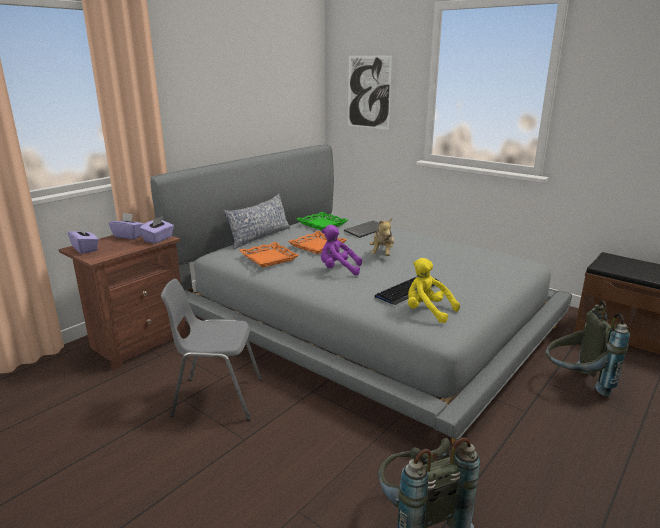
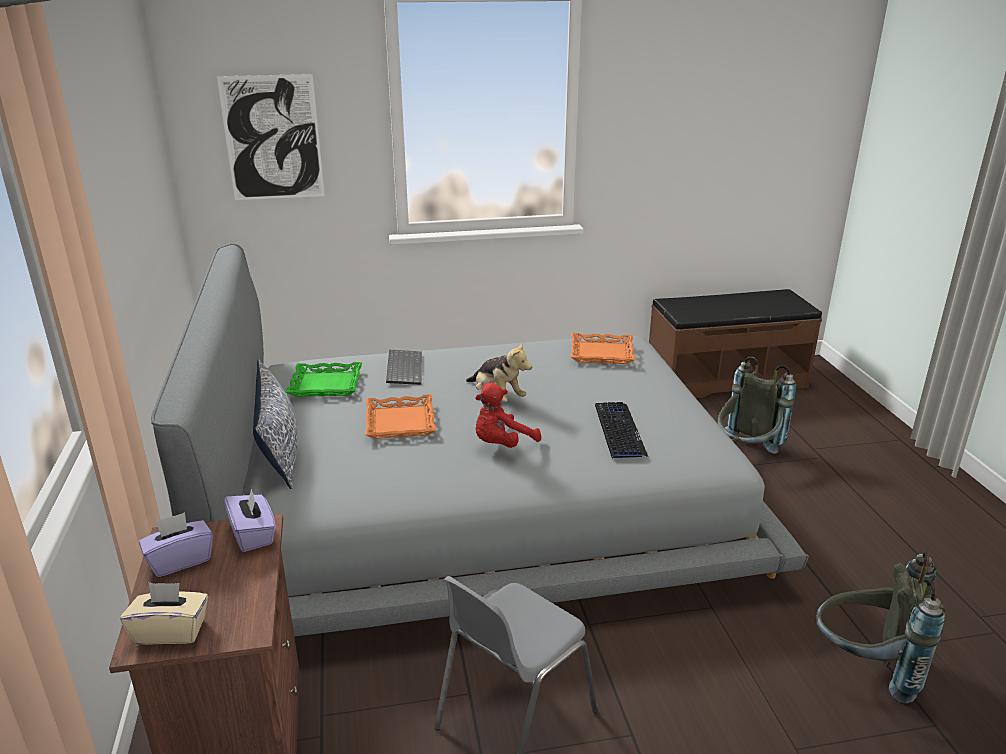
camera: 50 degrees left, 5 degrees up
purple tissue box [68,225,99,254] -> beige tissue box [120,582,208,645]
orange tray [239,242,299,267] -> orange tray moved to [571,333,635,364]
purple plush toy [321,225,362,275] -> red plush toy [475,383,541,448]
yellow plush toy [408,258,460,323] -> none

